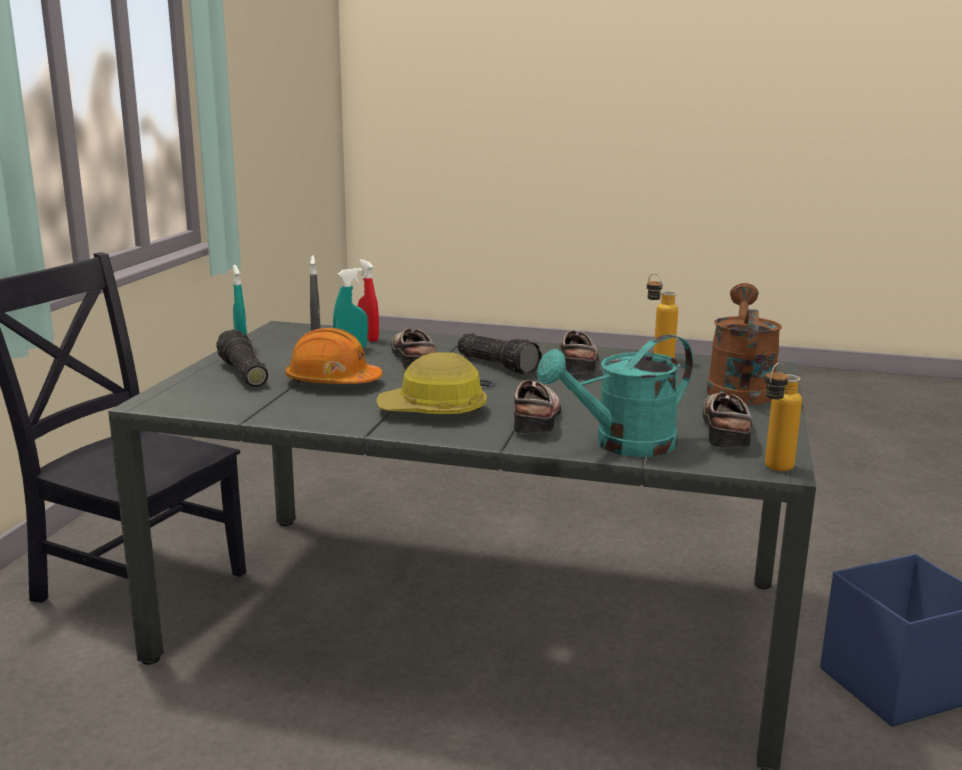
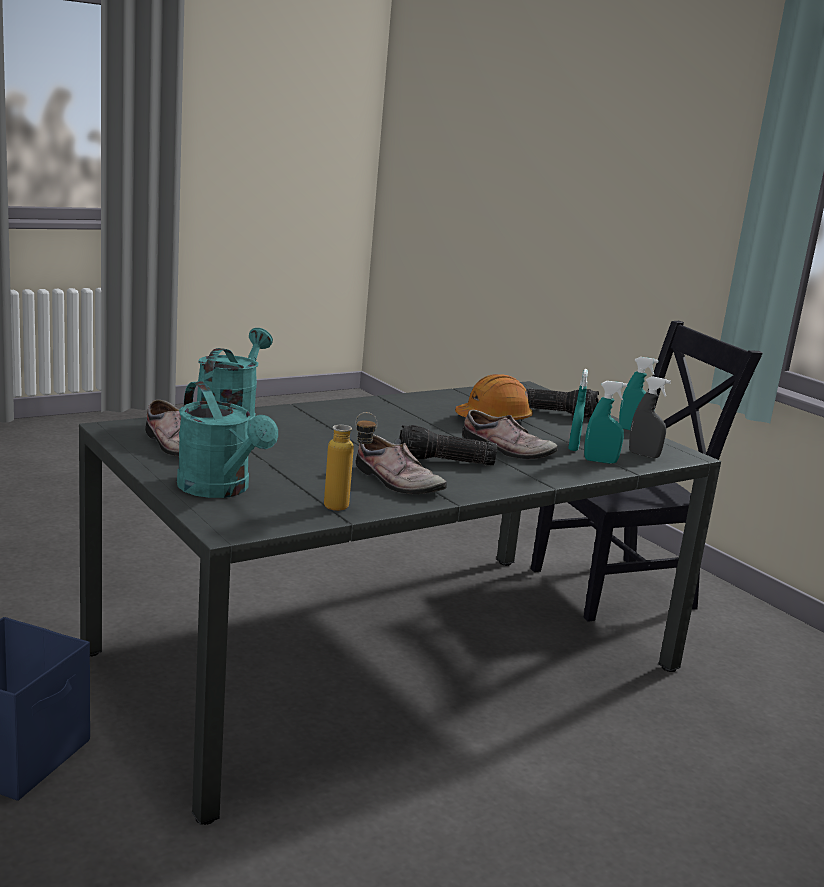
camera: 130 degrees right, 0 degrees up
red spray bottle [358,259,379,342] -> turquoise spray bottle [584,381,627,464]
hard hat [377,352,487,414] -> none
shoe [514,380,561,434] -> none
brown watering can [707,283,782,405] -> turquoise watering can [177,381,278,498]
bottle [765,362,802,471] -> none

